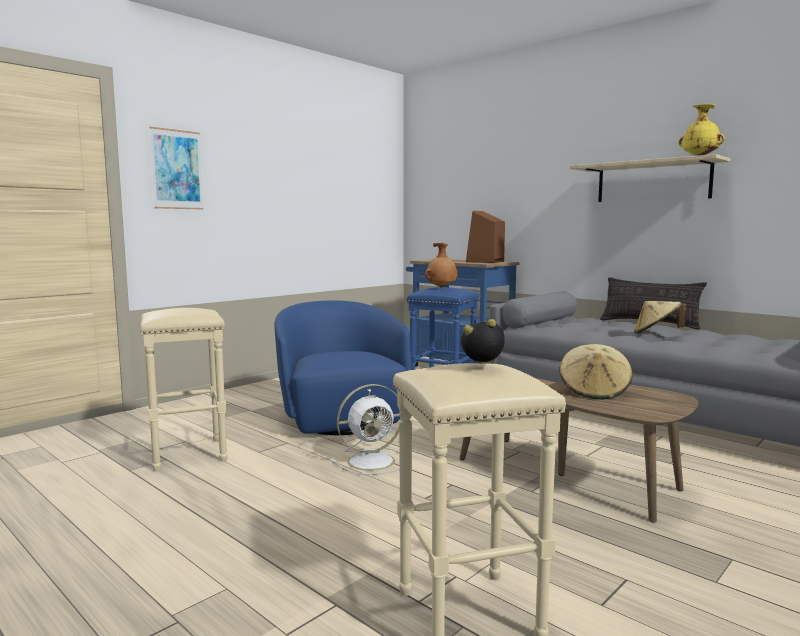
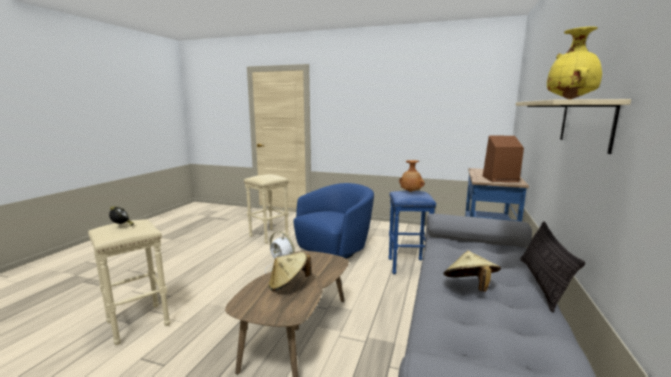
camera: 65 degrees right, 5 degrees up
picture [150,127,203,210] -> none

